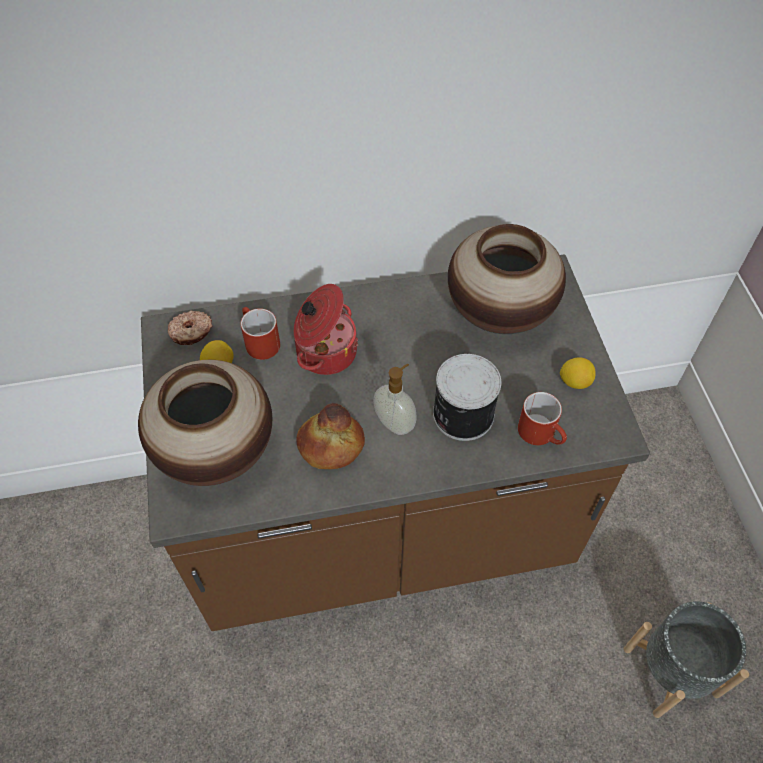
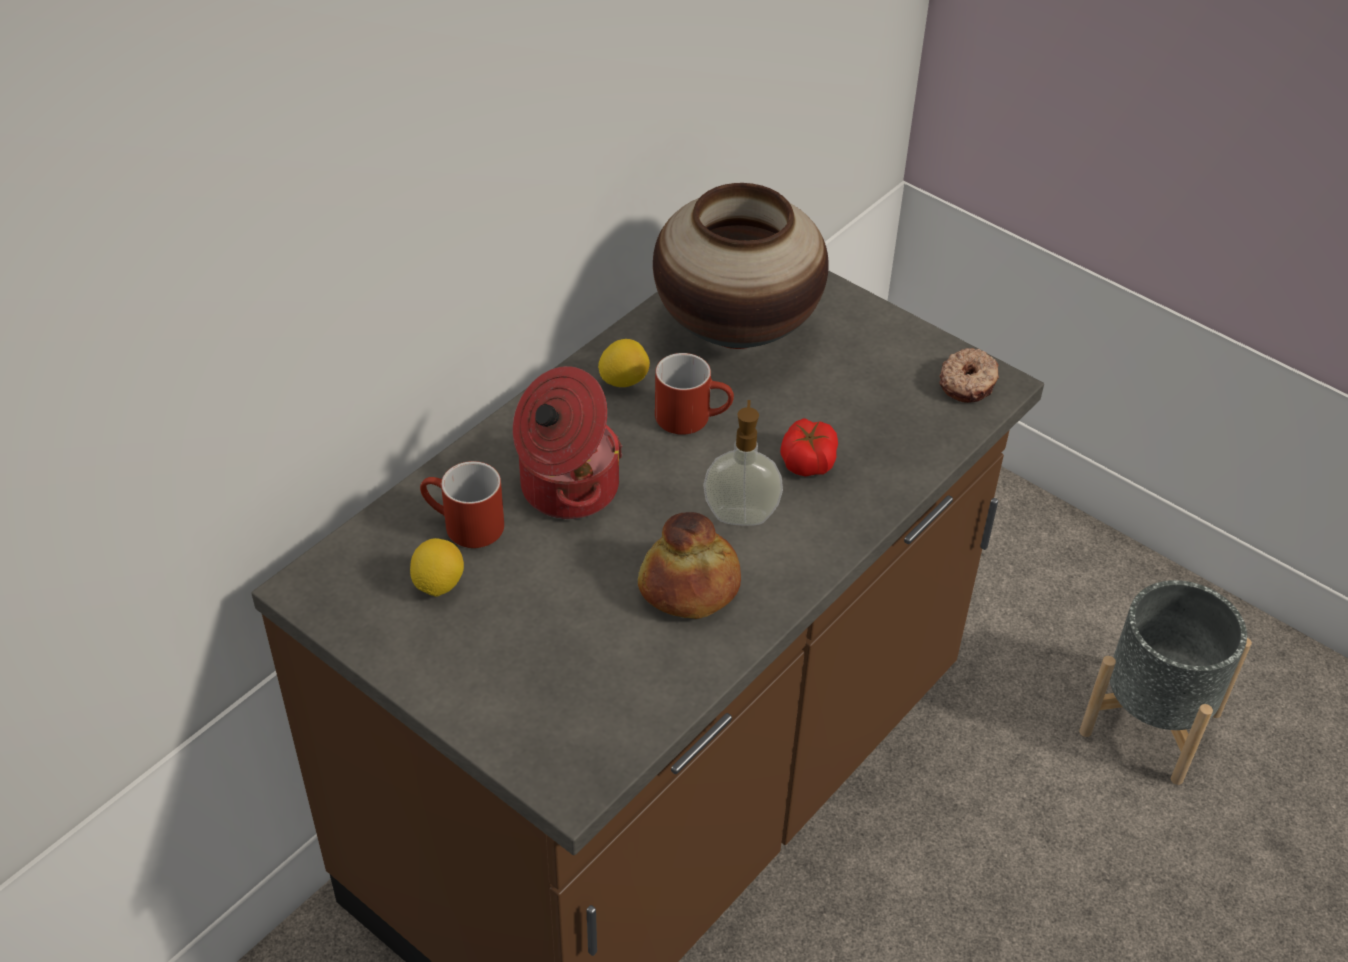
camera: 40 degrees left, 10 degrees down
vase [138,360,272,486] -> none
donut [168,311,212,345] -> donut moved to [939,348,999,403]
can [433,354,501,441] -> tomato [780,418,838,477]
red mug [518,392,567,445] -> red mug moved to [655,353,734,435]
lemon [560,357,596,389] -> lemon moved to [598,339,650,387]

